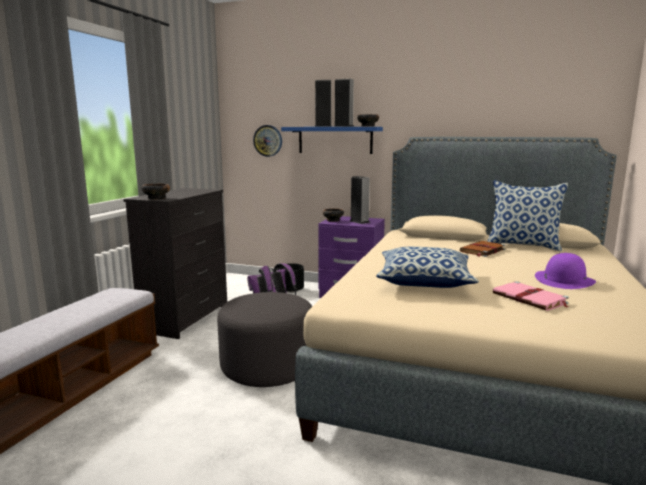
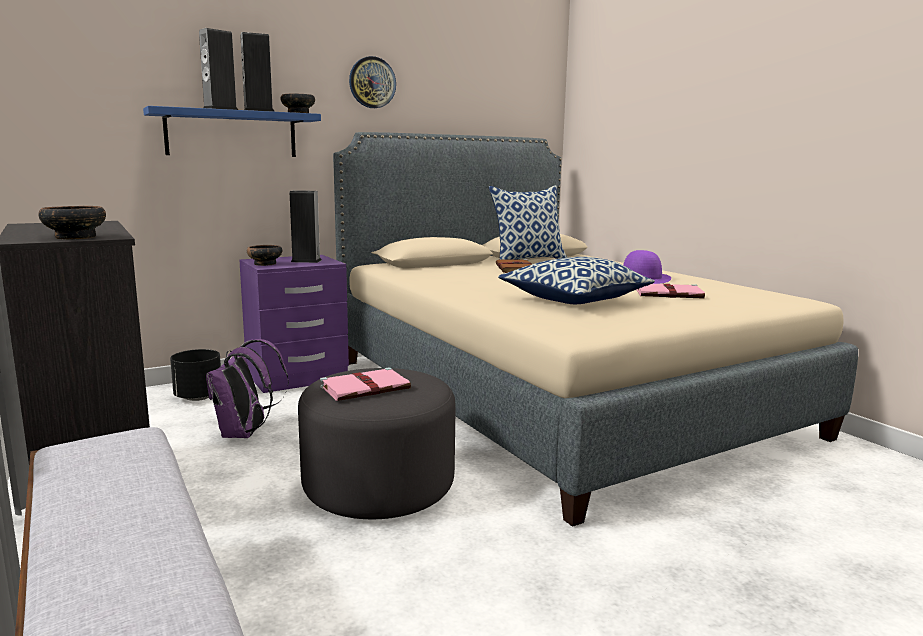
camera: 50 degrees left, 0 degrees up
wall clock [253,125,282,157] -> wall clock moved to [349,56,396,108]
none -> pink book [320,367,411,401]

